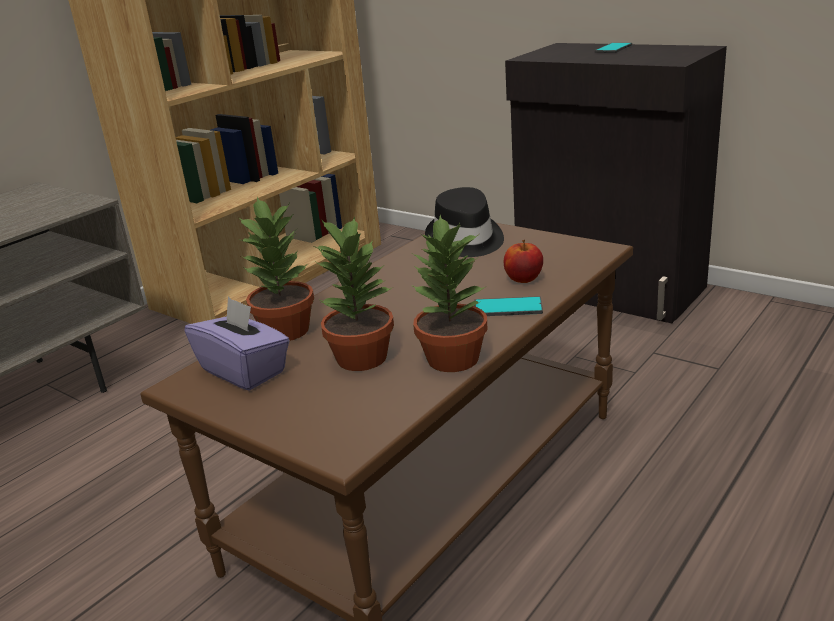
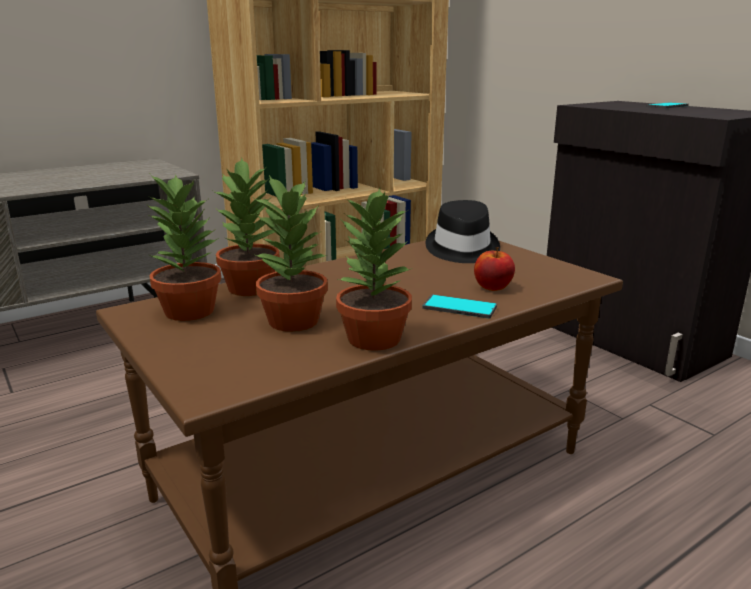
camera: 15 degrees right, 5 degrees down
purple tissue box [185,296,290,390] -> potted plant [146,174,221,321]

